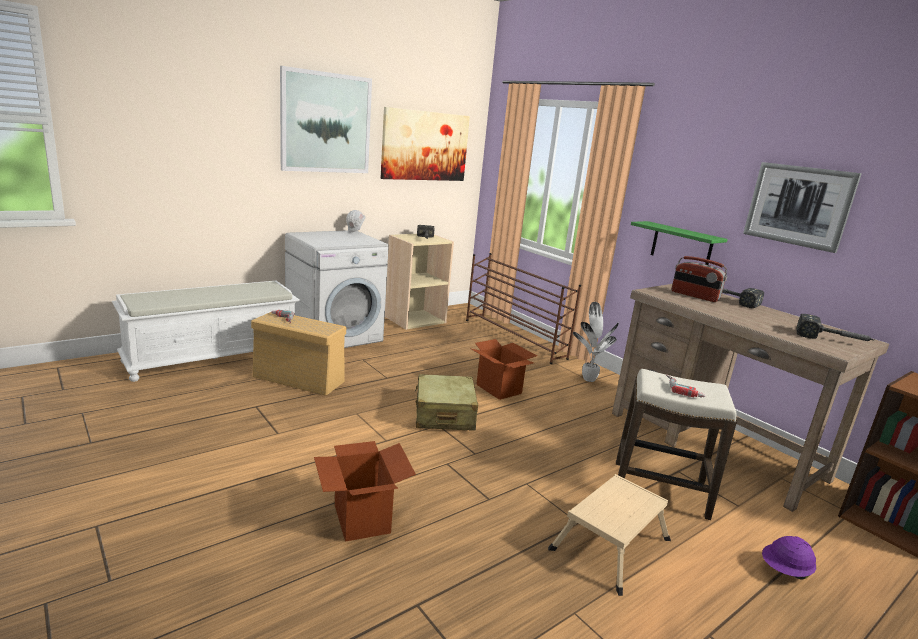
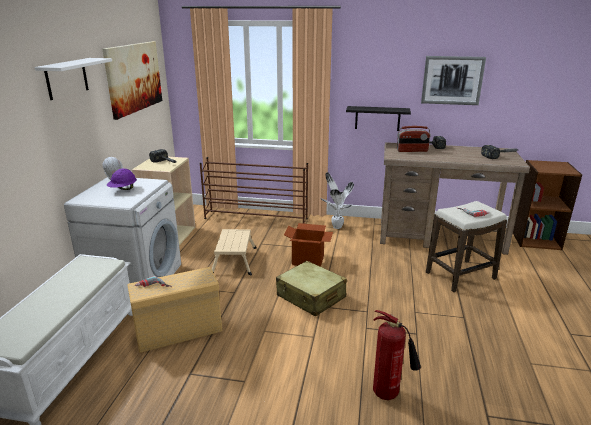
camera: 40 degrees left, 5 degrees up
picture [280,66,372,173] -> white shelf [34,58,112,100]
cardboard box [314,441,416,542] -> fire extinguisher [373,310,421,400]
beige step ladder [548,474,671,596] -> beige step ladder moved to [212,229,257,276]
green shelf [631,221,728,265] -> black shelf [346,106,411,131]
purple hard hat [762,536,816,580] -> purple hard hat moved to [107,168,137,190]

